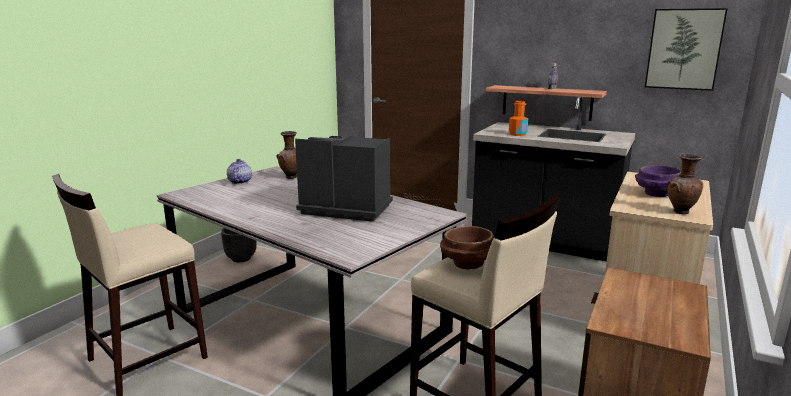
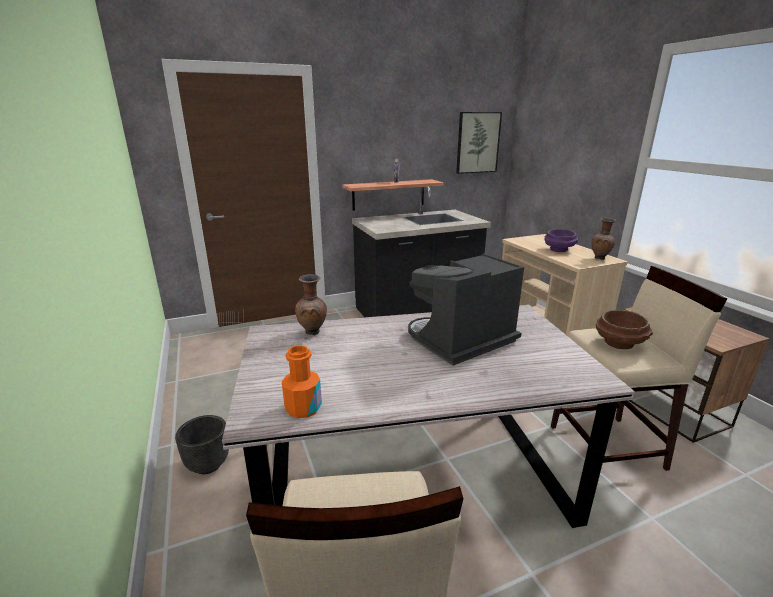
camera: 50 degrees left, 5 degrees up
teapot [227,159,252,184] -> none
orange bottle [509,101,528,136] -> orange bottle moved to [282,345,322,418]

